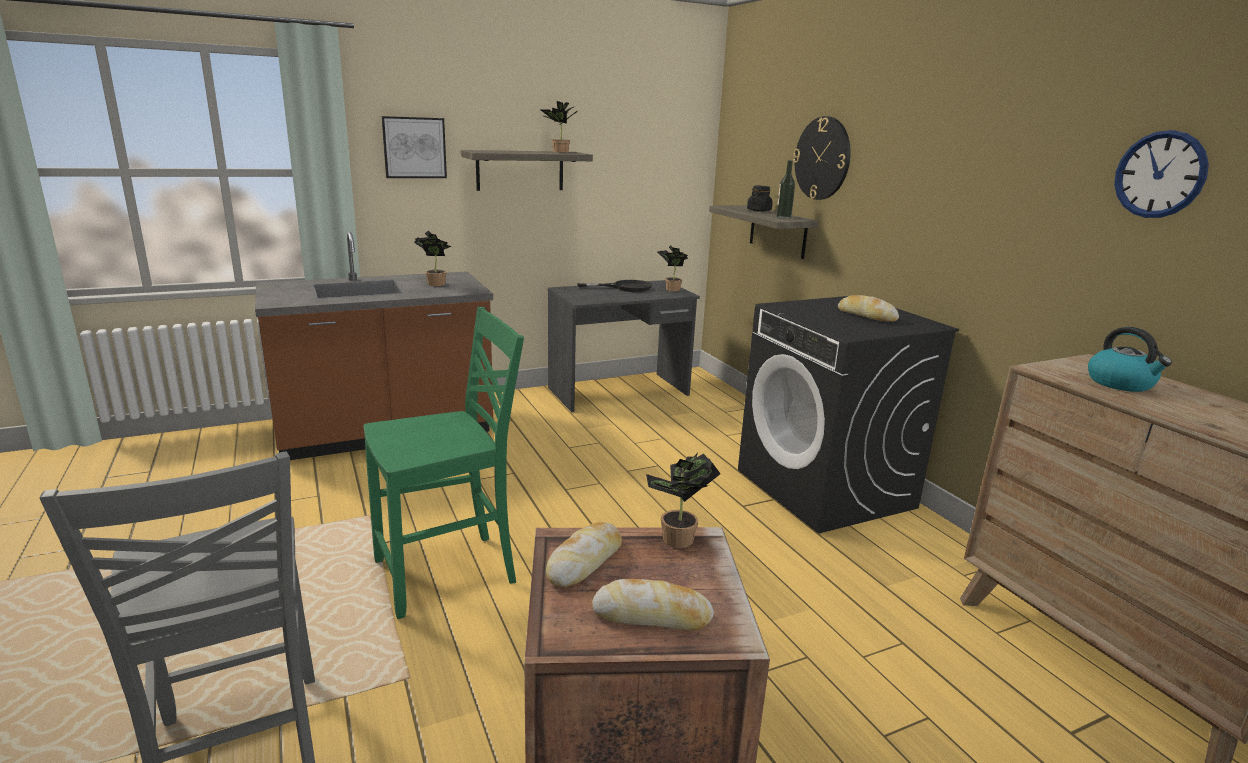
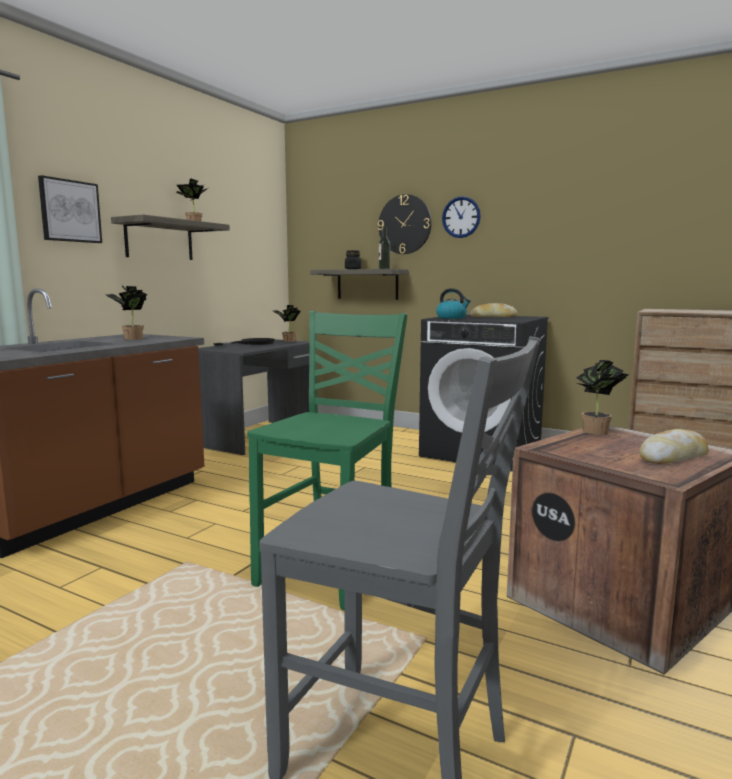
camera: 35 degrees left, 10 degrees down
bread [546,522,622,588] -> none
kettle [1088,327,1172,392] -> kettle moved to [436,288,471,319]
wall clock [1114,130,1209,218] -> wall clock moved to [442,196,481,238]

